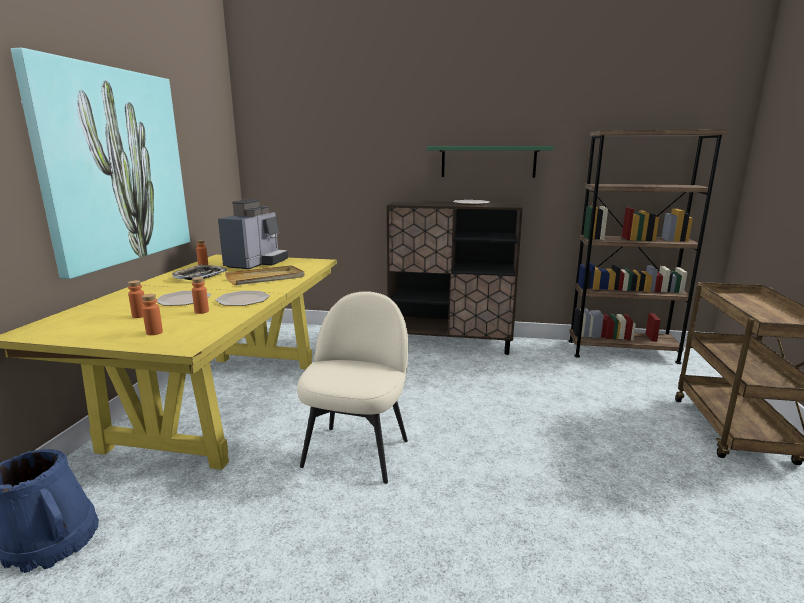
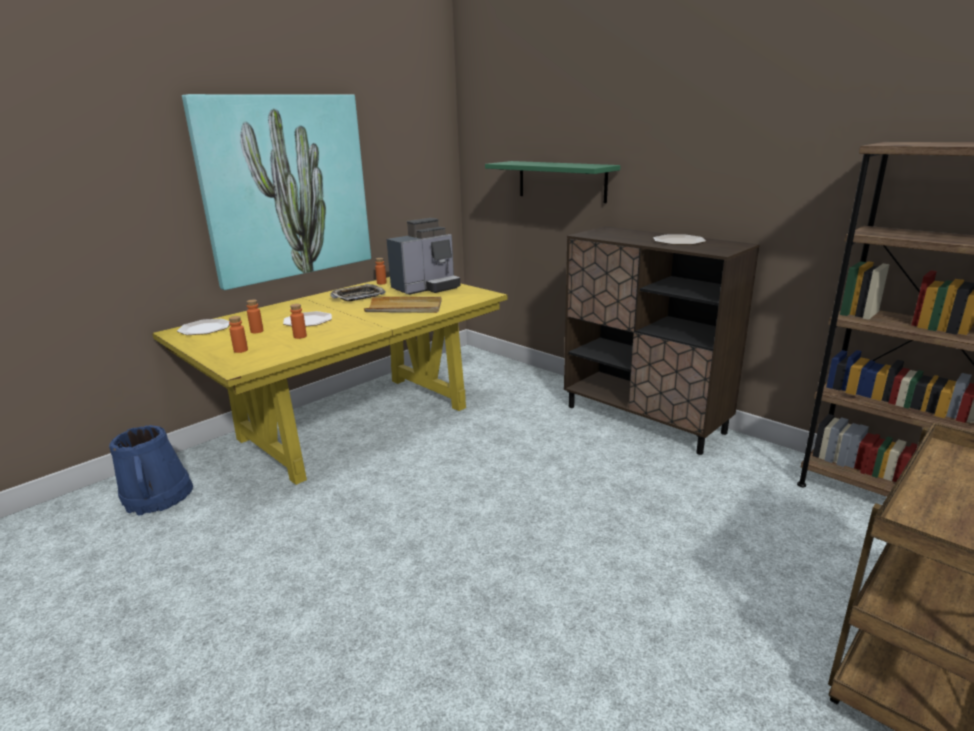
camera: 35 degrees right, 5 degrees up
plate [215,291,270,306] -> plate moved to [177,319,230,335]
beige chair [297,291,408,484] -> none
green shelf [427,146,554,178] -> green shelf moved to [485,161,621,203]

